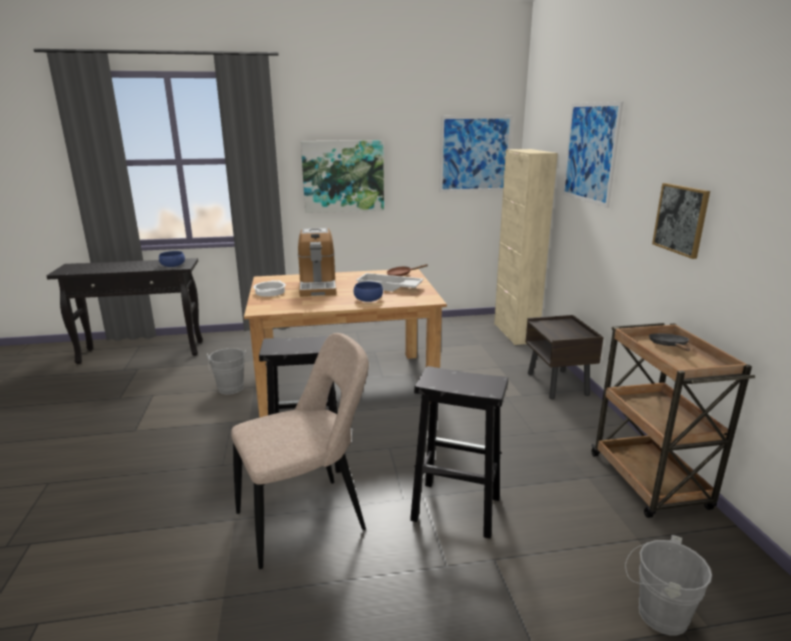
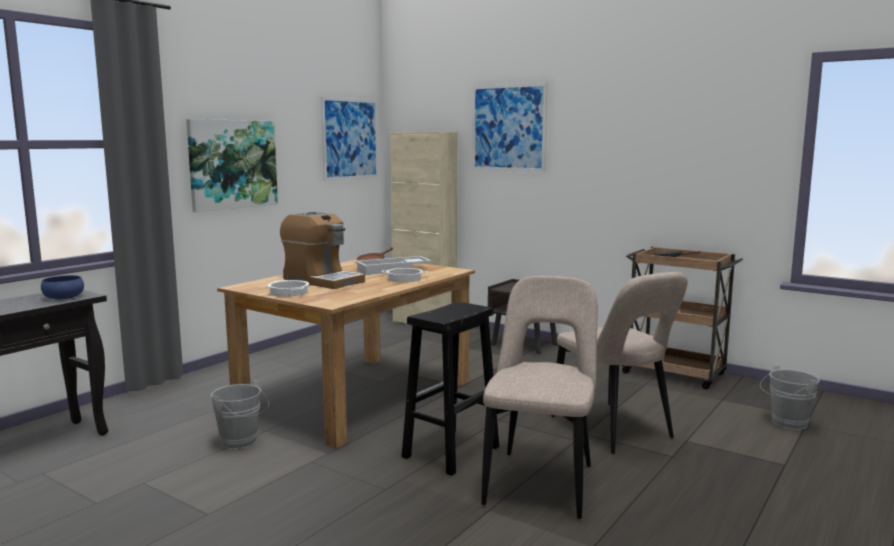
camera: 45 degrees left, 10 degrees down
blue bowl [353,281,383,302] -> cooking pot [381,268,429,282]
black stool [410,366,508,539] -> beige chair [551,272,688,454]
picture [652,183,710,259] -> none

